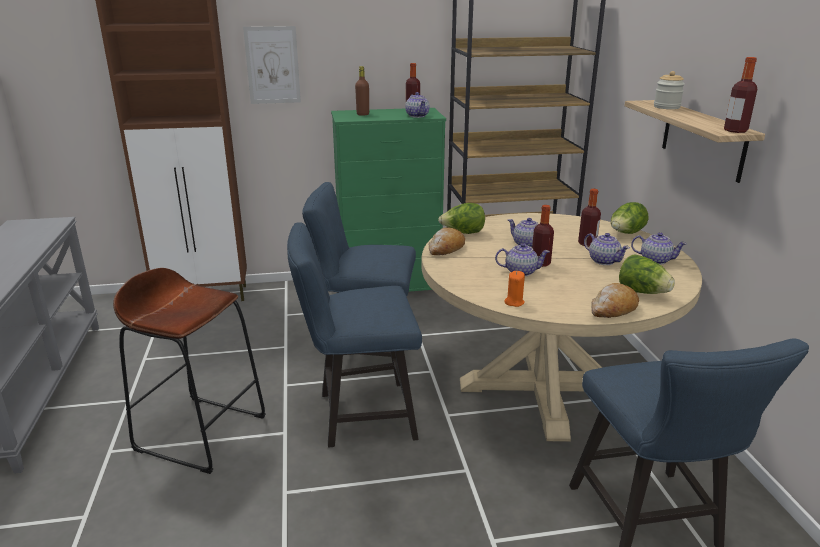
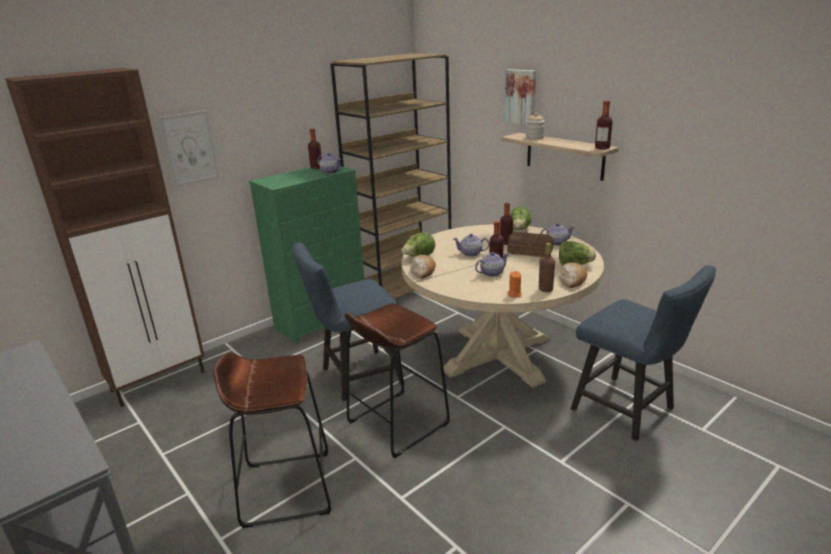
camera: 30 degrees left, 0 degrees up
blue chair [287,222,422,447] -> brown stool [345,303,450,458]
brown bottle [355,66,369,116] -> brown bottle moved to [539,243,555,292]
teapot [584,233,630,265] -> bread [507,232,554,257]
none -> picture [505,69,536,125]

